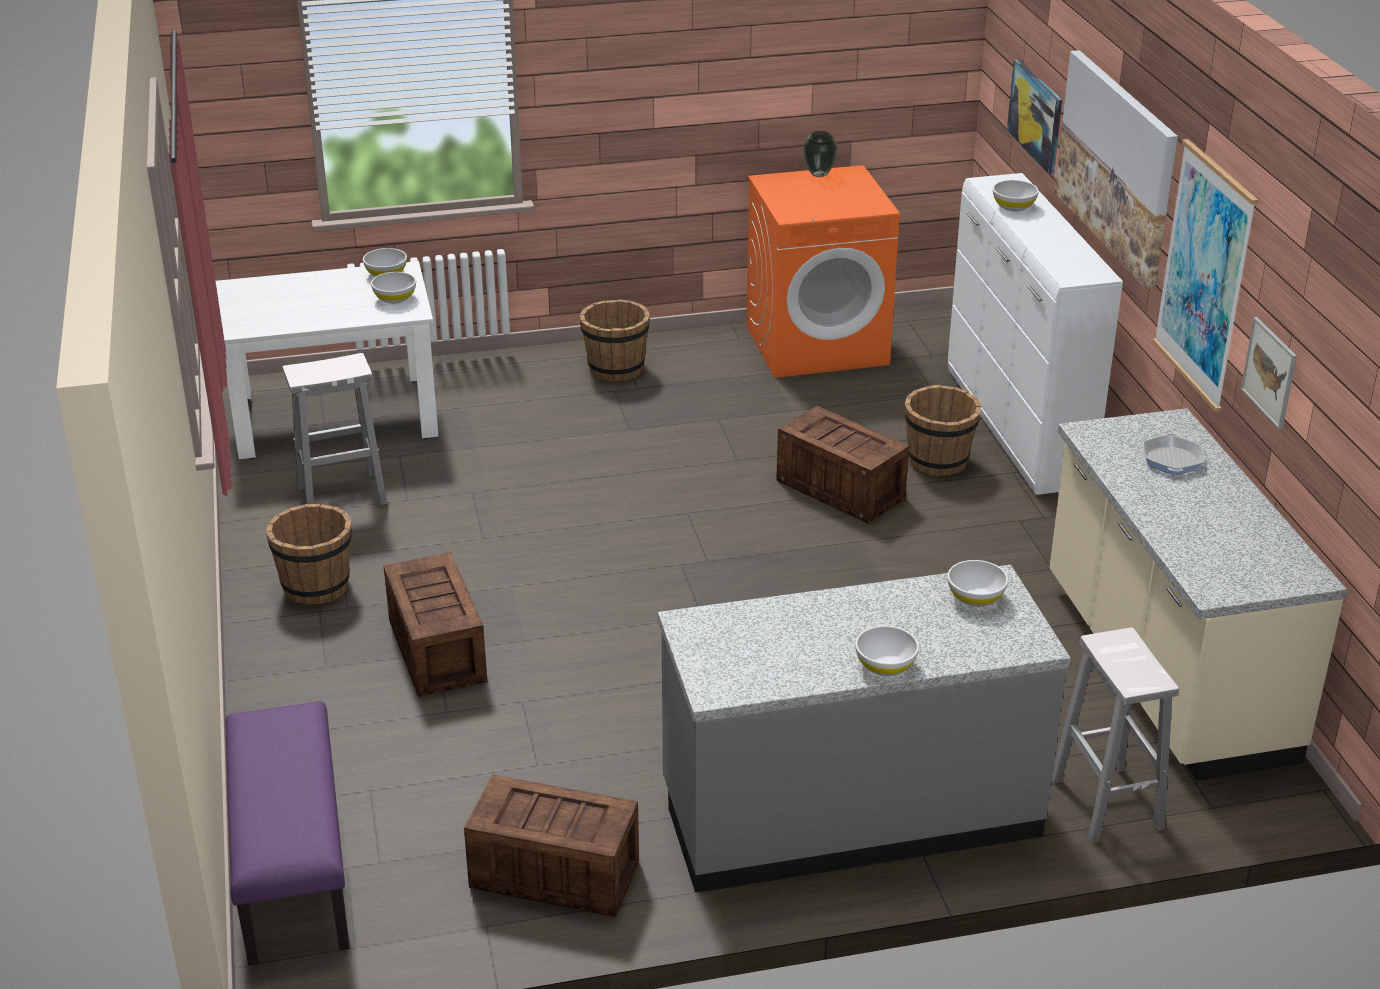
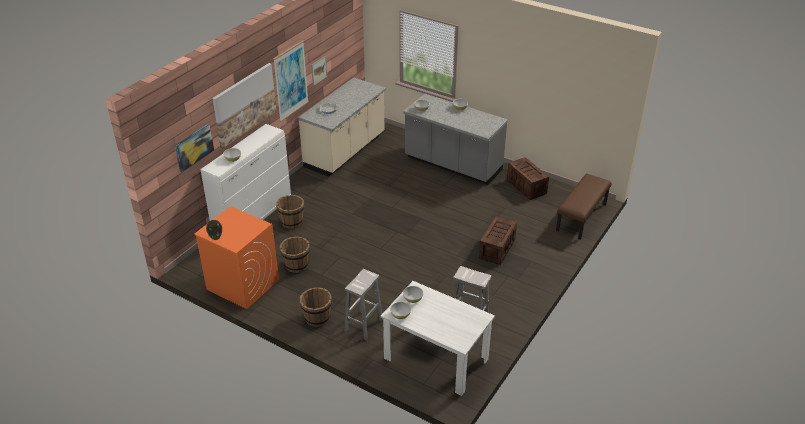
camera: 135 degrees left, 5 degrees up
purple bench [225,701,350,965] -> brown bench [556,173,611,240]
brown bucket [266,504,352,604] -> brown bucket moved to [280,236,310,273]
crate [776,406,909,524] -> none
white stool [1052,628,1179,844] -> white stool moved to [344,269,383,340]

